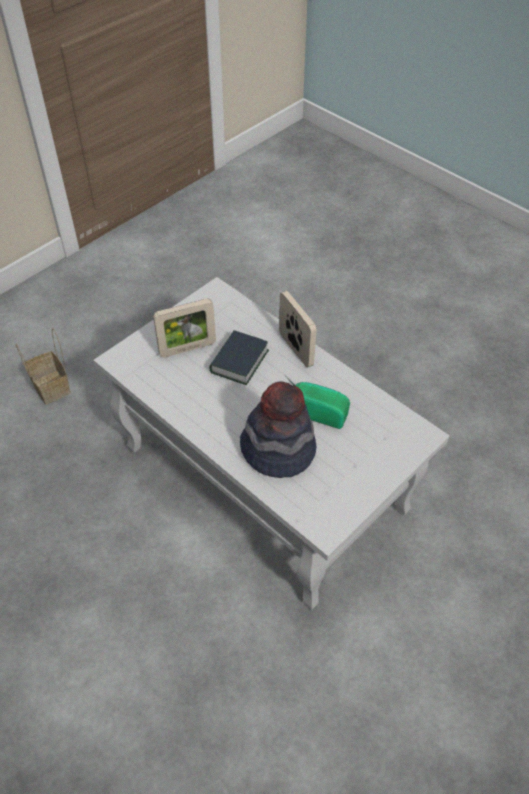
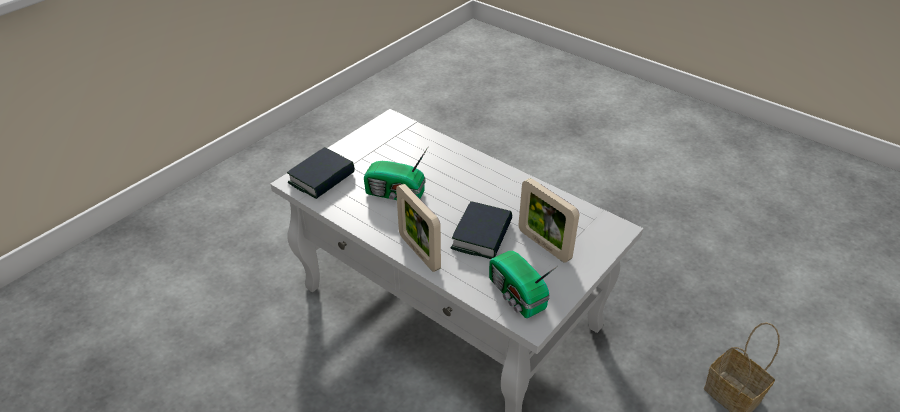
camera: 175 degrees right, 10 degrees down
picture frame [153,299,216,357] -> picture frame turned 105 degrees counterclockwise [518,178,579,263]
hat [240,382,316,478] -> none
none -> book [287,147,355,199]
none -> radio [489,251,558,318]

